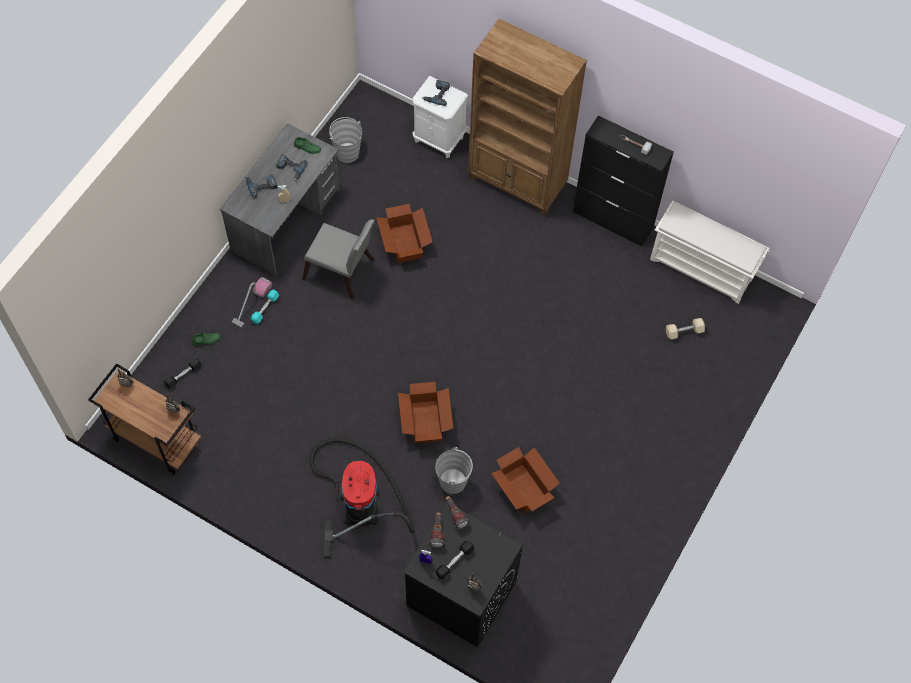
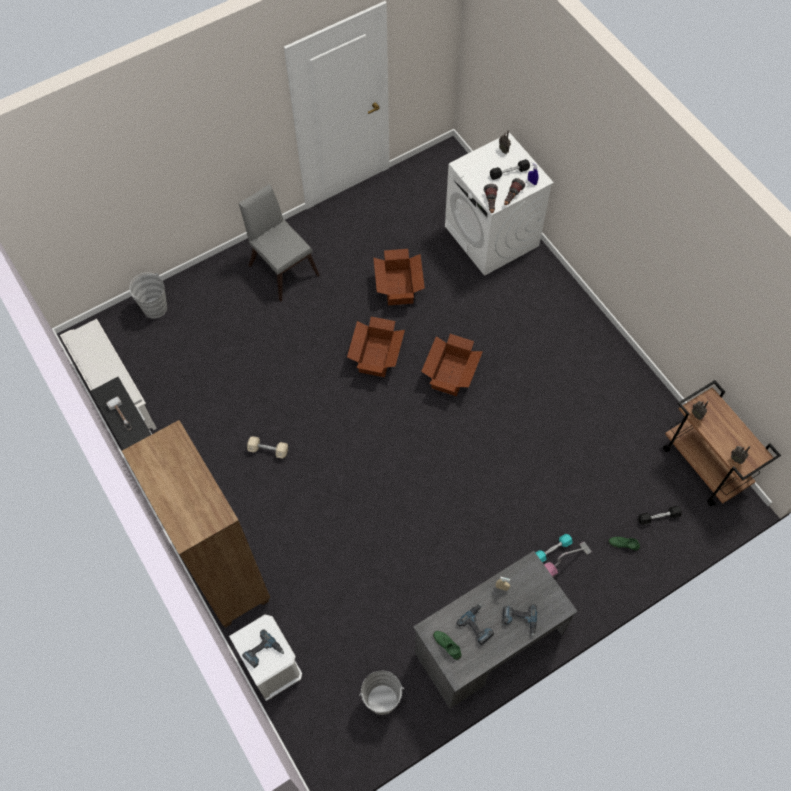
camera: 150 degrees left, 0 degrees up
grey chair [302,219,375,300] -> grey chair moved to [239,184,320,302]
vacuum cleaner [310,438,414,558] -> none
cardboard box [376,204,433,263] -> cardboard box moved to [347,317,405,377]
black washing machine [403,504,523,647] -> white washing machine [445,133,554,276]
grey bucket [435,447,473,494] -> grey bucket moved to [129,272,167,319]
beige dumbbell [666,318,705,339] -> beige dumbbell moved to [247,436,288,459]

